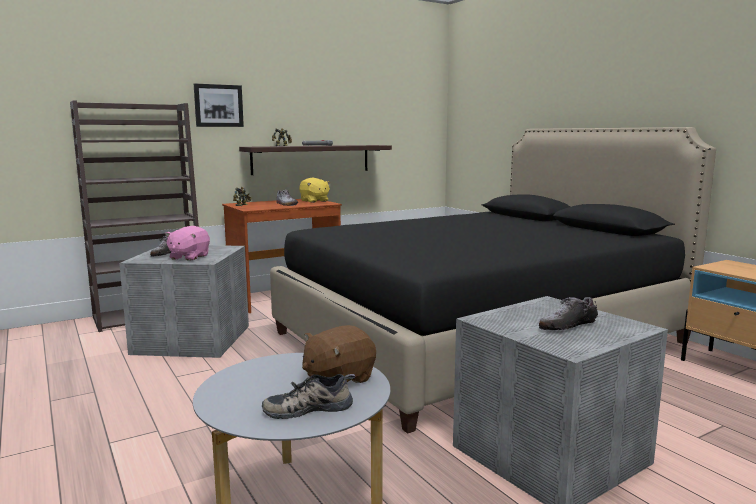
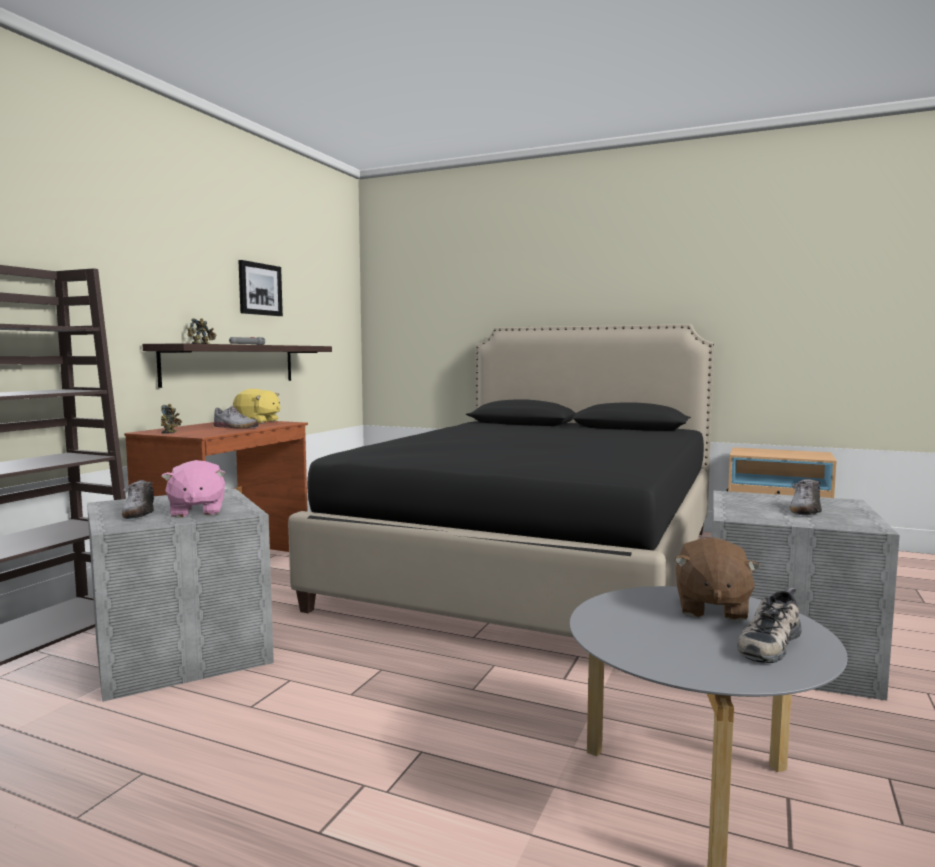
camera: 35 degrees left, 5 degrees down
picture [194,83,244,127] -> picture moved to [238,260,283,316]

